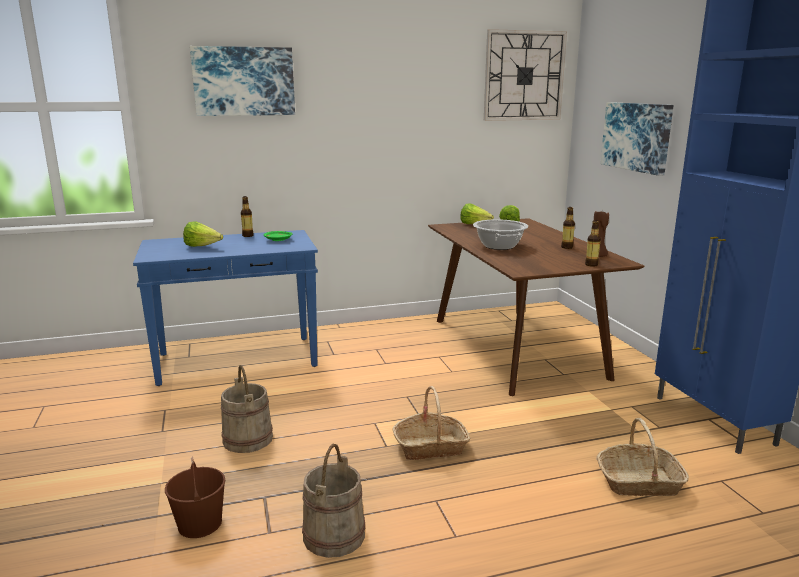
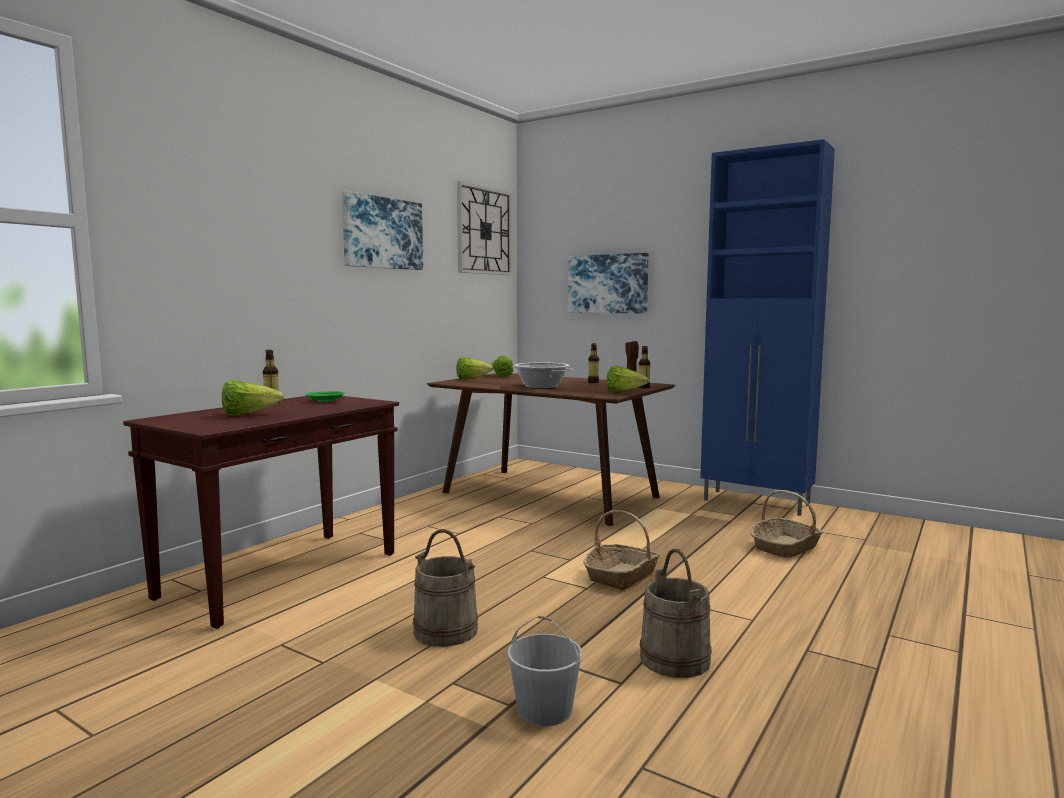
camera: 40 degrees left, 10 degrees down
blue console table [133,230,318,386] -> brown console table [123,396,399,629]
brown bucket [165,456,225,538] -> white bucket [507,616,582,726]
picture [190,46,295,116] -> picture moved to [342,191,423,270]
none -> lettuce [606,366,649,391]

